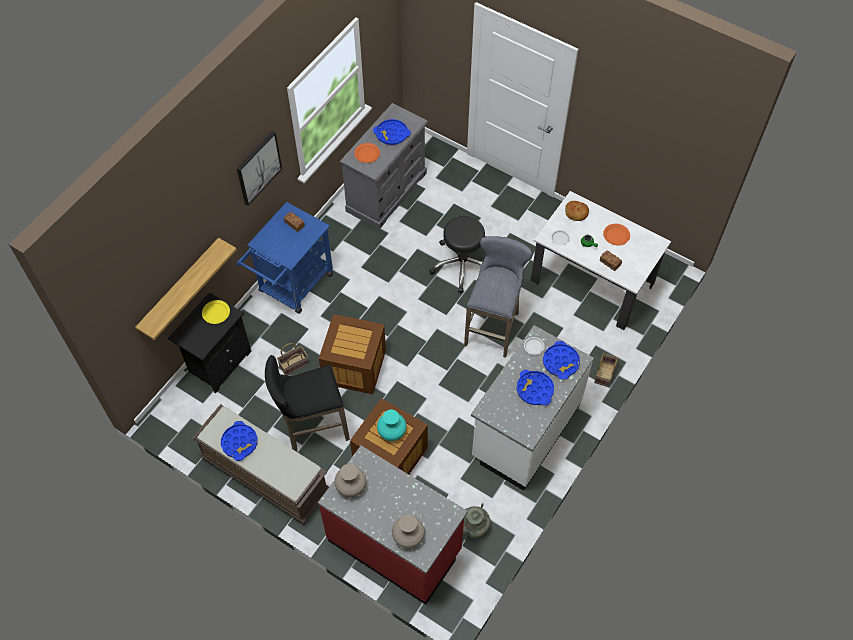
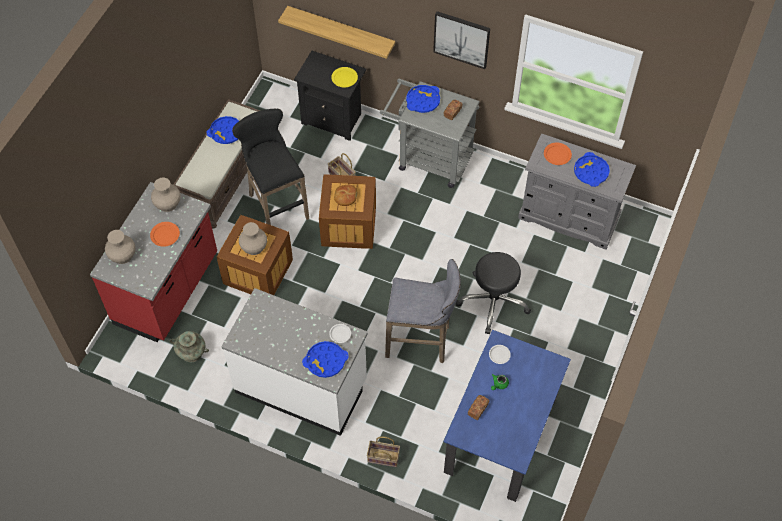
camera: 80 degrees right, 0 degrees up
blue cart [236,202,333,314] -> grey cart [380,79,480,188]
turquoise vase [377,410,406,441] -> beige vase [239,222,267,255]
blue tray [517,370,554,406] -> blue tray moved to [406,85,440,113]
white dining table [531,191,671,330] -> blue dining table [444,330,571,502]
bread [565,201,589,221] -> bread moved to [334,185,357,206]
orange plate [603,224,630,246] -> orange plate moved to [150,222,180,247]

